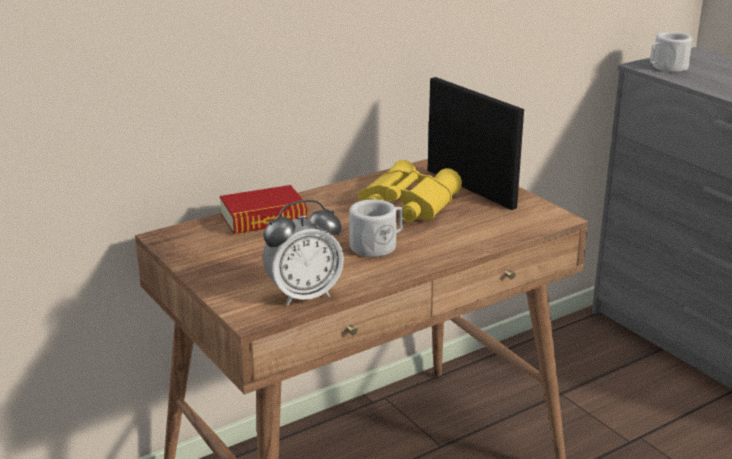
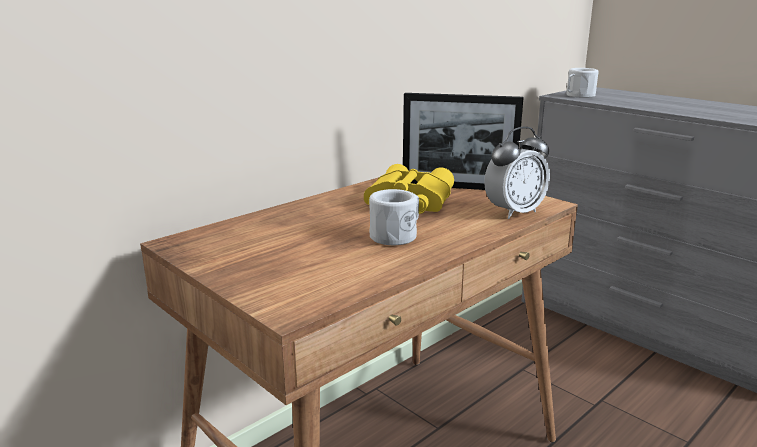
camera: 10 degrees left, 5 degrees down
book [220,185,307,234] -> none
alarm clock [263,200,344,306] -> alarm clock moved to [484,127,550,219]
picture frame [428,77,524,210] -> picture frame turned 150 degrees clockwise [403,93,523,190]

